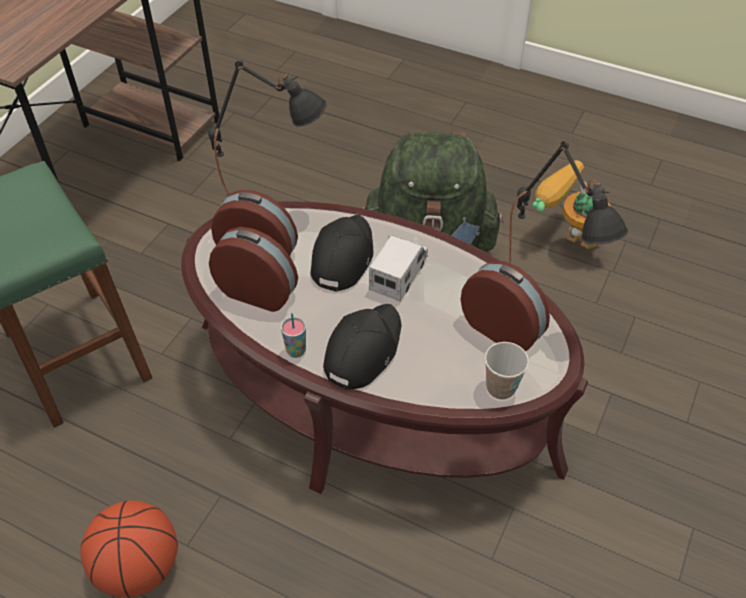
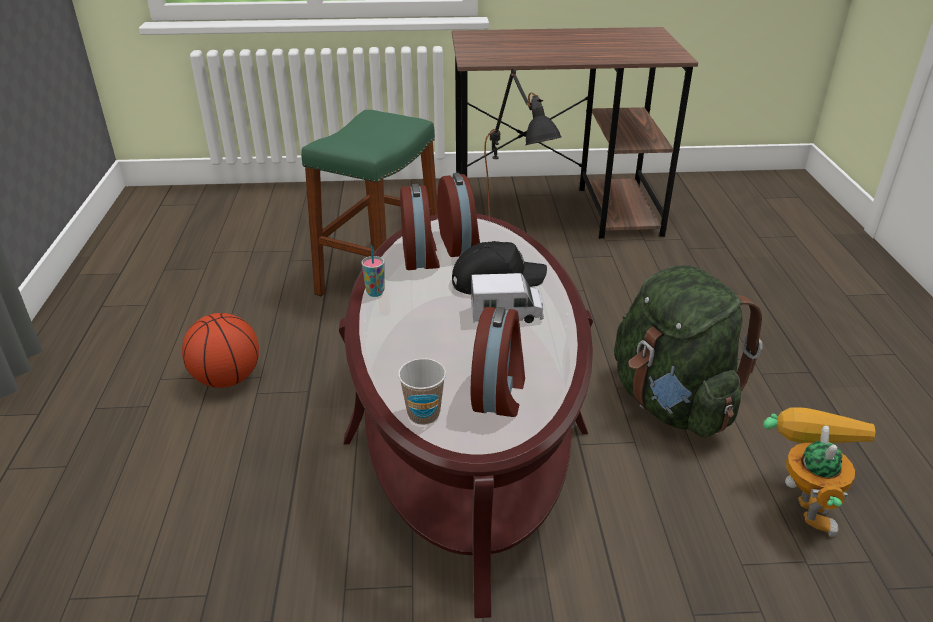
camera: 60 degrees right, 15 degrees down
black cap [323,304,401,390] -> none
black table lamp [509,141,628,264] -> none

